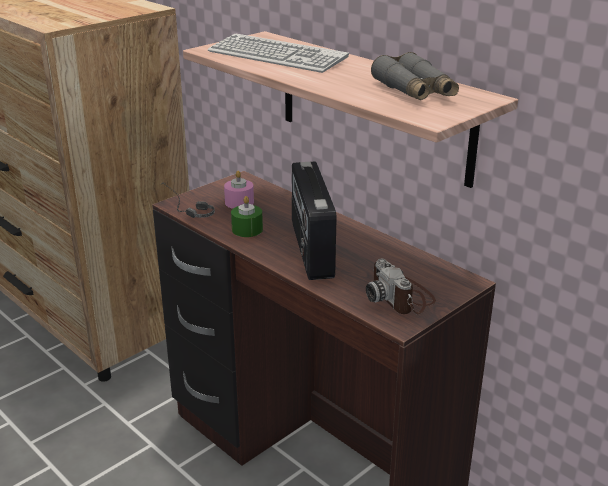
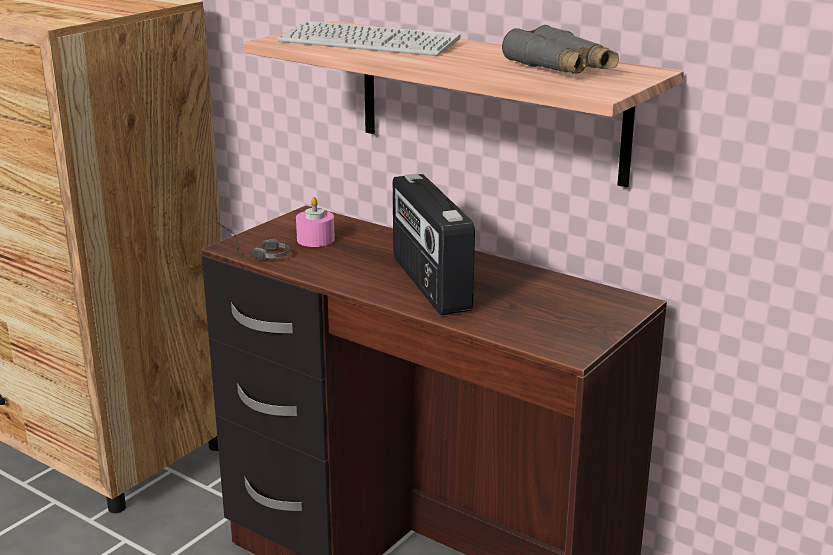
camera: 10 degrees left, 5 degrees down
green candle [231,196,263,237] -> none
camera [366,259,436,314] -> none

